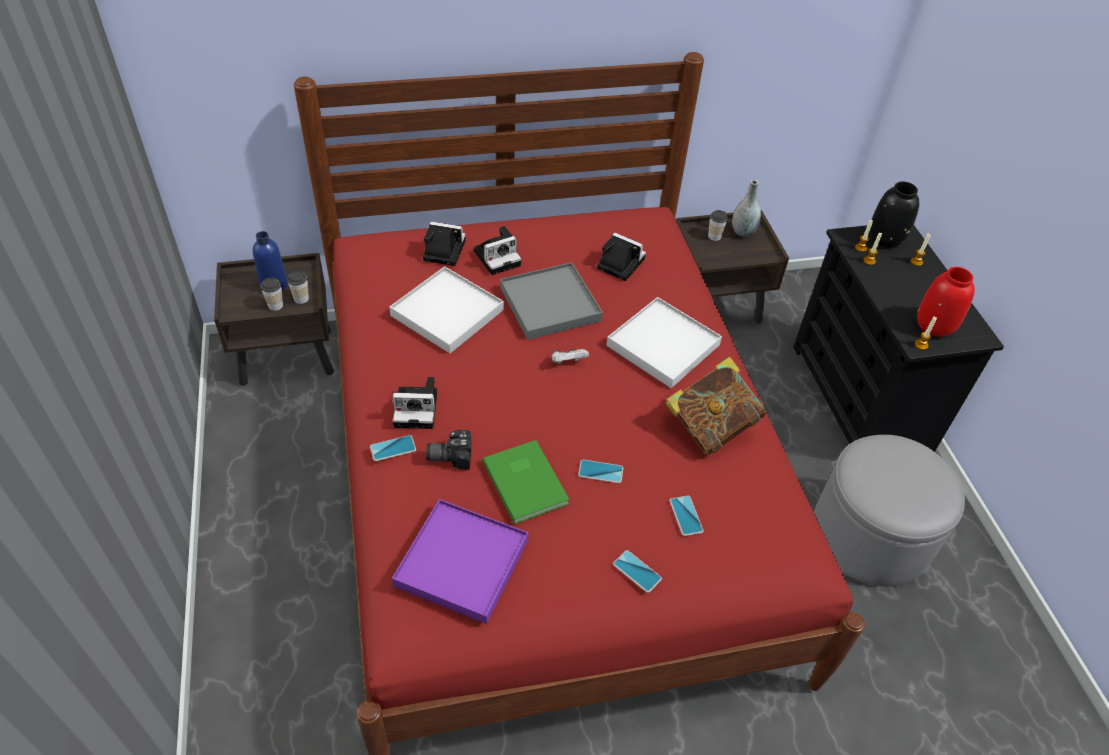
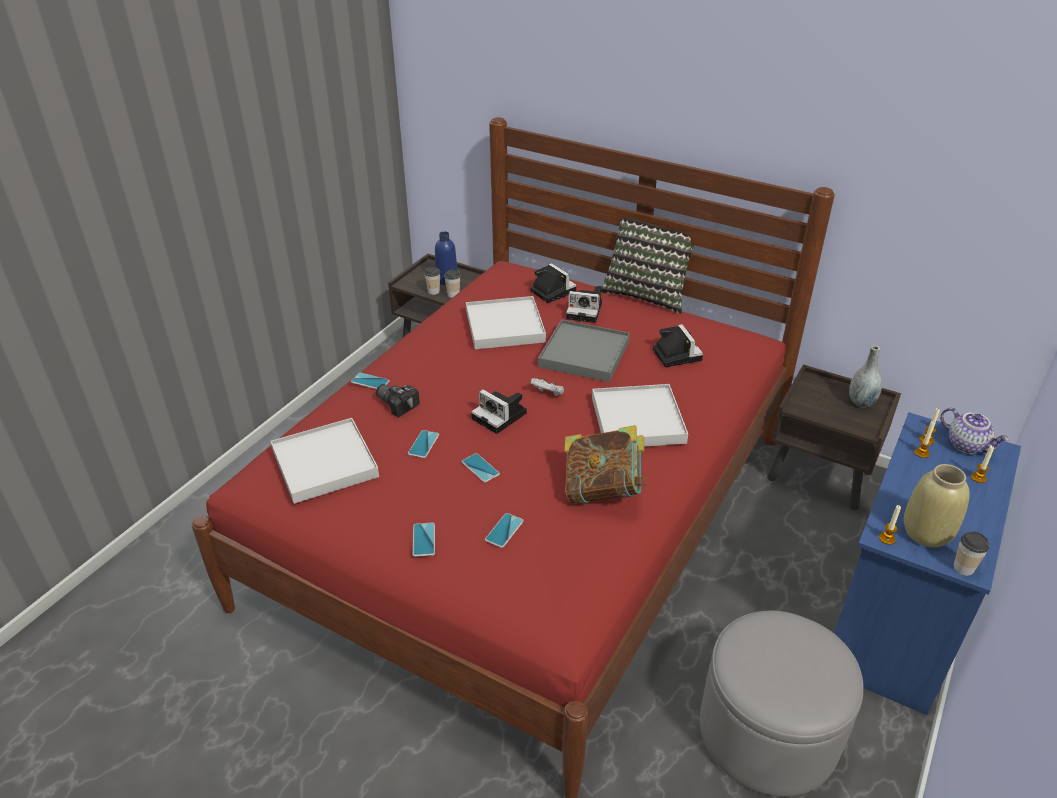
camera: 45 degrees right, 10 degrees down
purple tray [392,499,529,624] -> white tray [271,418,379,504]
camera [393,377,437,429] -> camera moved to [471,389,527,434]
green book [482,440,570,524] -> phone [408,430,439,458]
cup [708,210,728,241] -> cup moved to [953,531,989,576]
black dresser [793,225,1004,452] -> blue dresser [834,412,1021,715]
black vase [870,182,920,248] -> teapot [940,408,1009,454]
red vase [917,267,975,337] -> beige vase [904,464,970,548]
none -> pillow [601,218,694,314]

